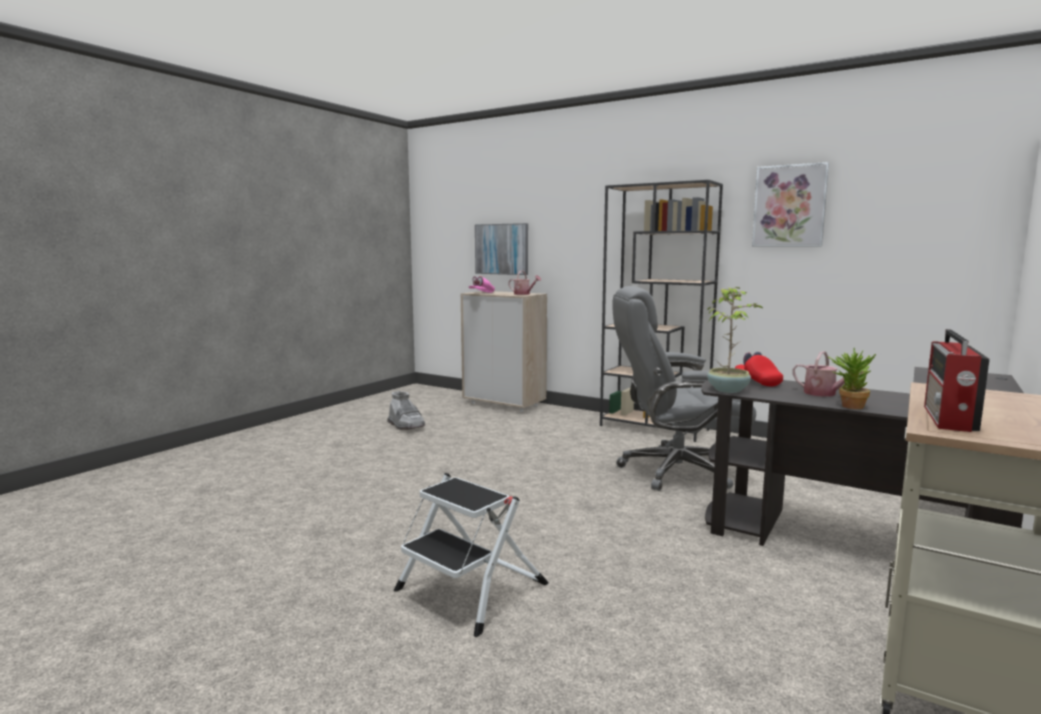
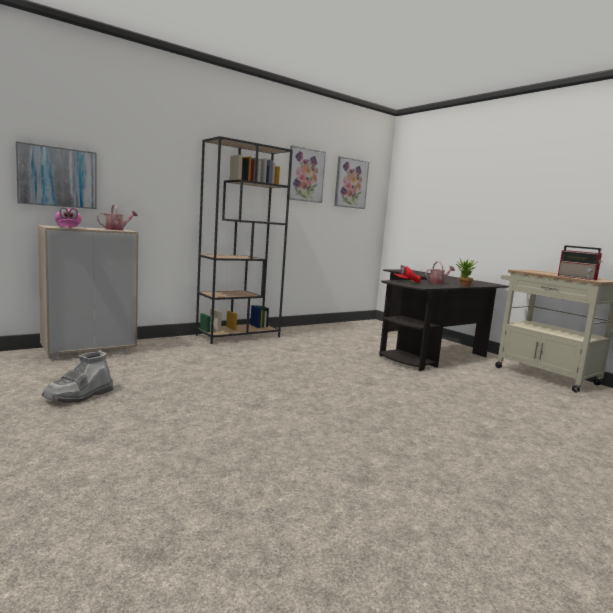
camera: 70 degrees left, 0 degrees up
grey boot [387,391,425,430] -> grey boot turned 135 degrees clockwise [42,351,113,403]
step ladder [394,473,549,637] -> none
grey office chair [612,286,756,491] -> none
potted plant [707,287,764,393] -> none
none -> picture [334,156,369,209]

